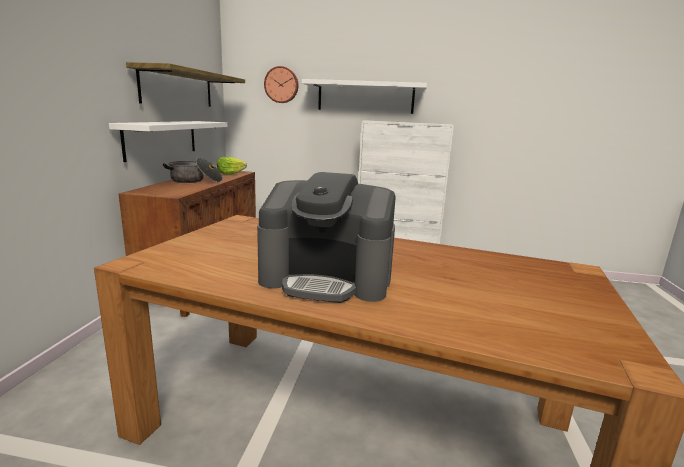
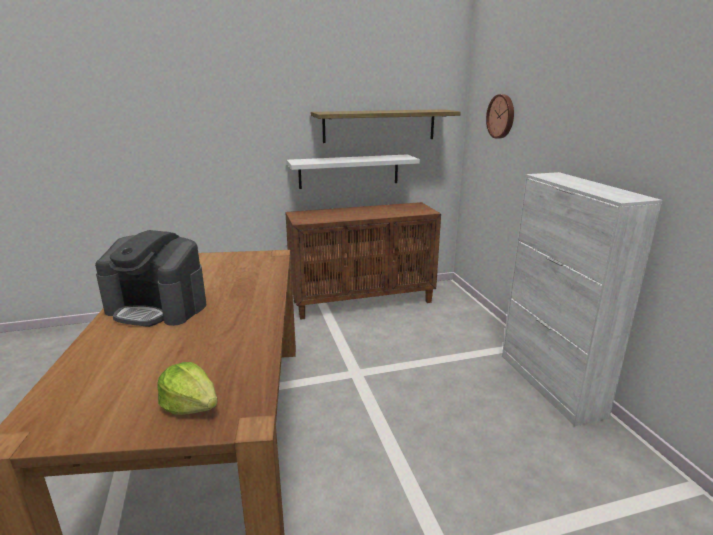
camera: 65 degrees right, 5 degrees up
cooking pot [163,158,223,183] -> none
lettuce [217,157,247,175] -> lettuce moved to [157,362,218,415]
coffee machine [257,172,396,303] -> coffee machine turned 60 degrees counterclockwise [95,230,206,327]
white shelf [302,79,427,114] -> none

